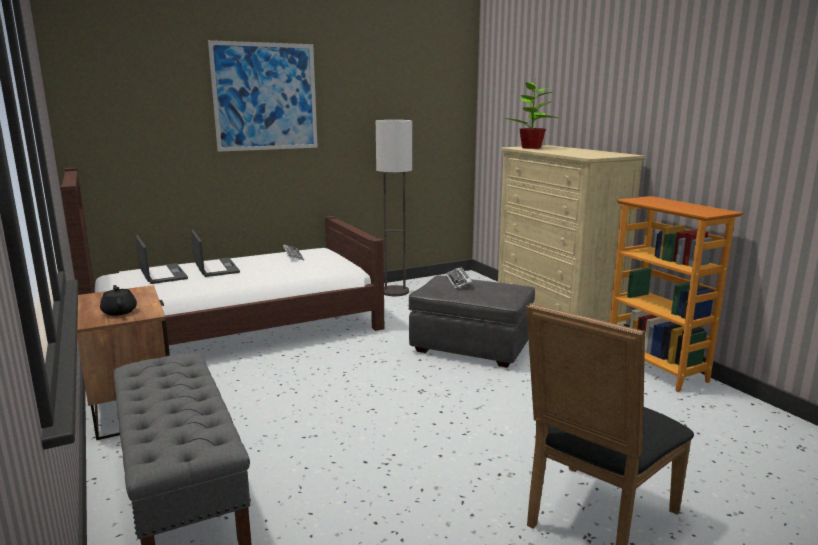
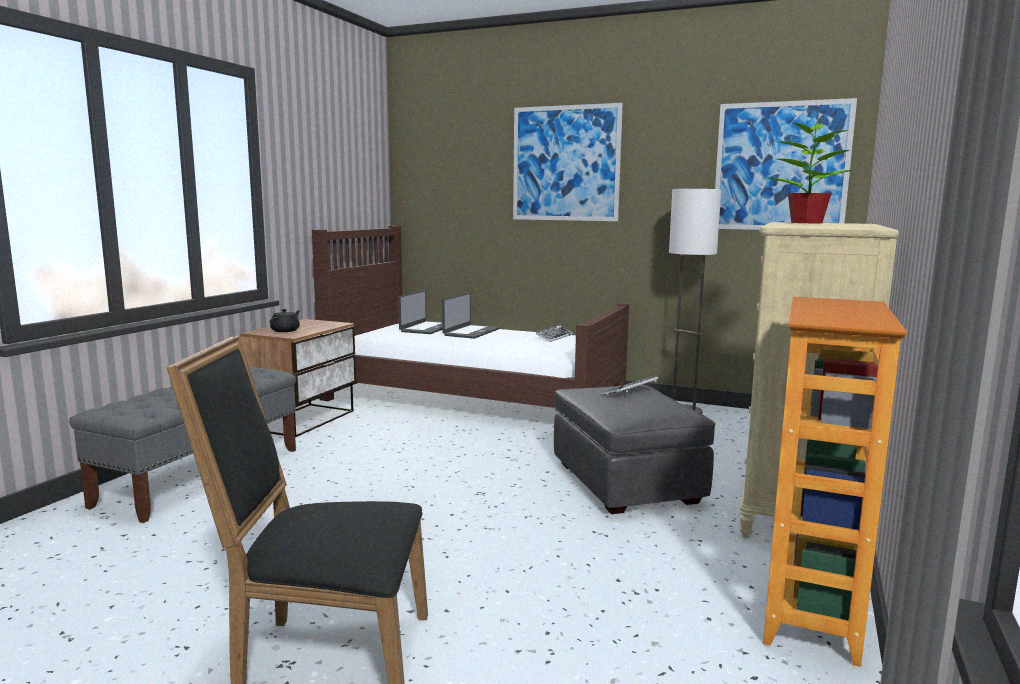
camera: 50 degrees right, 5 degrees down
none -> picture [715,98,857,230]

